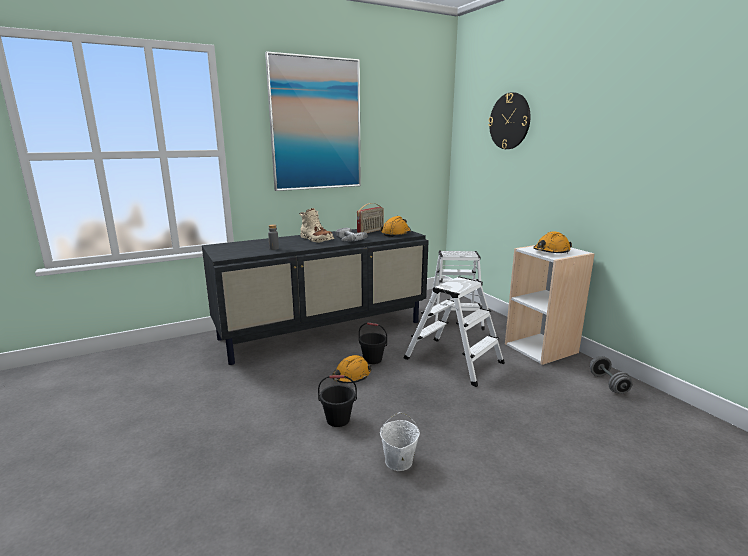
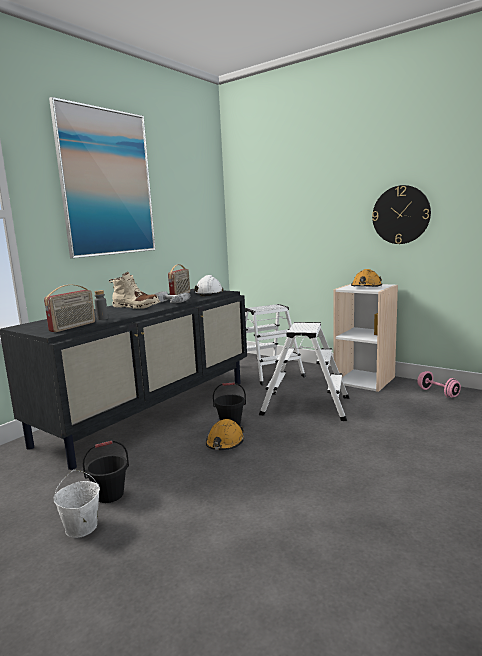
camera: 25 degrees left, 5 degrees down
black bucket [318,375,357,427] -> black bucket moved to [83,441,129,503]
orange hard hat [380,216,411,237] -> white hard hat [194,275,224,296]
white bucket [380,412,420,471] -> white bucket moved to [53,470,100,538]
wall clock [488,92,530,149] -> wall clock moved to [372,185,431,244]
grey dumbbell [590,356,632,394] -> pink dumbbell [417,371,461,398]
none -> radio [44,285,95,332]

